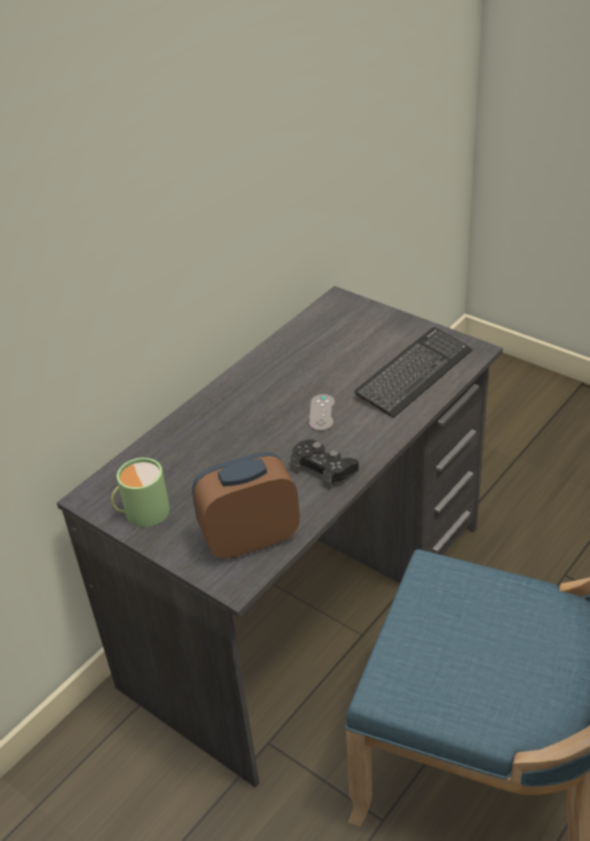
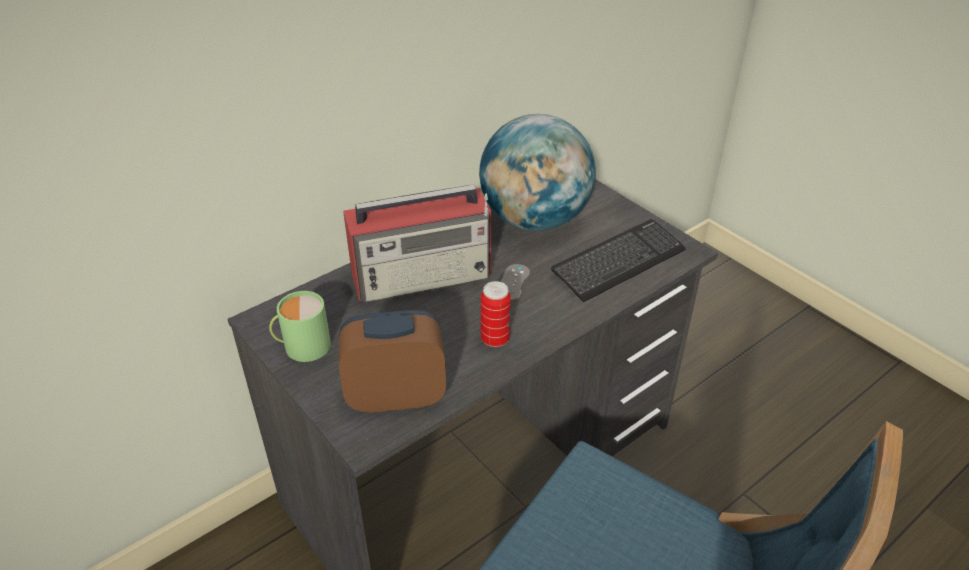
camera: 10 degrees right, 0 degrees up
black game controller [291,439,359,489] -> can [481,281,511,347]
none -> radio [343,185,491,303]
none -> globe [479,114,596,231]

